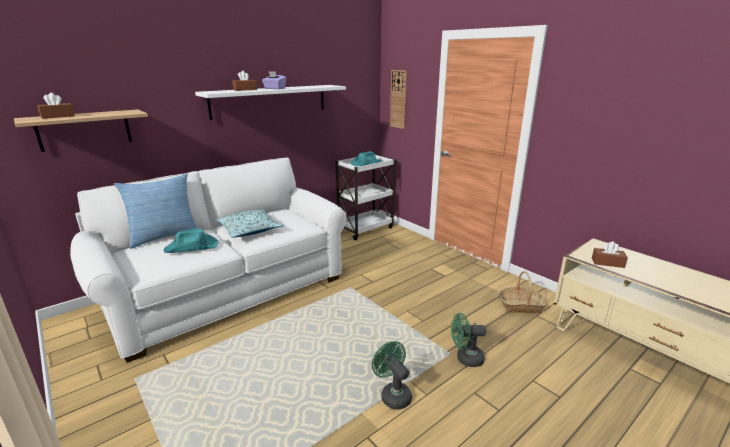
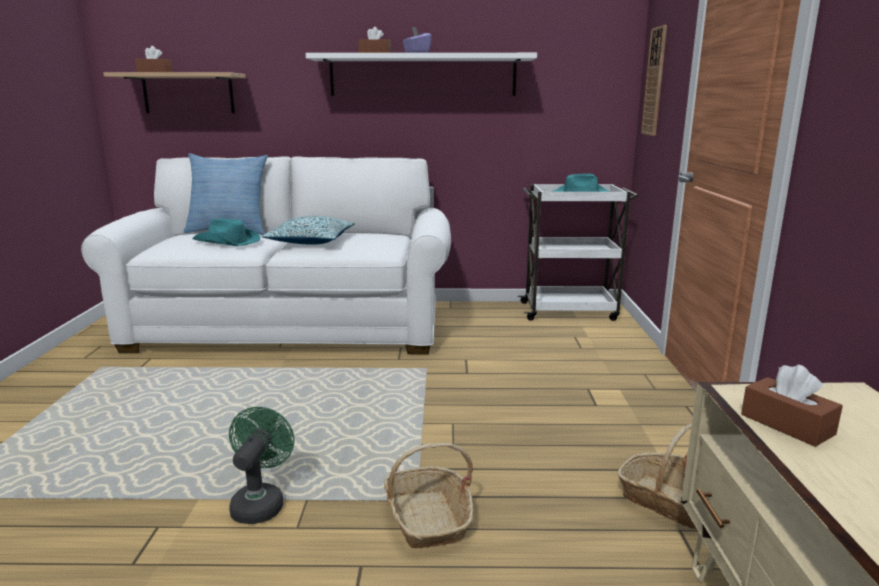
camera: 40 degrees right, 5 degrees down
green fan [451,313,486,367] -> basket [384,443,474,548]

